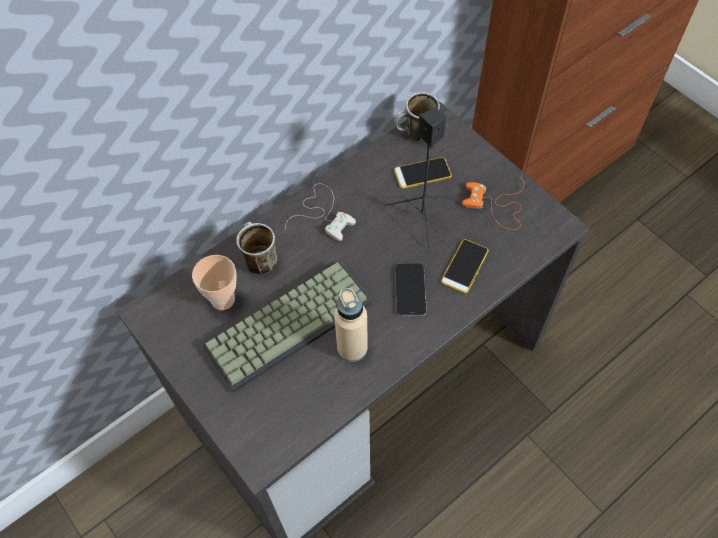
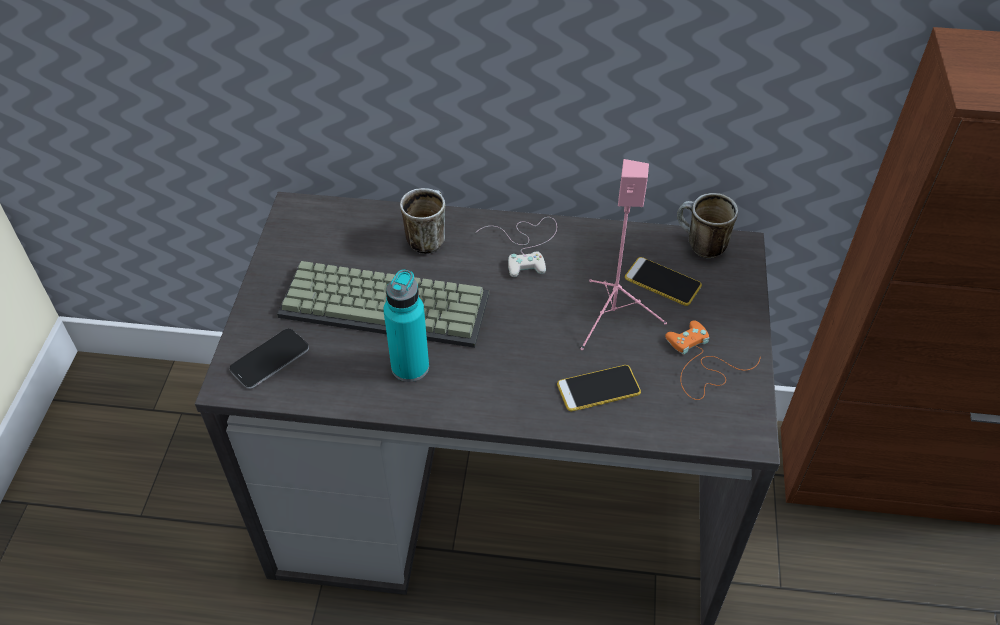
camera: 45 degrees right, 10 degrees down
cup [192,255,237,310] -> none
beige bottle [334,288,368,362] -> turquoise bottle [383,270,429,382]
black speaker [384,107,454,252] -> pink speaker [581,159,667,350]
phone [395,264,427,316] -> phone moved to [229,329,309,389]

